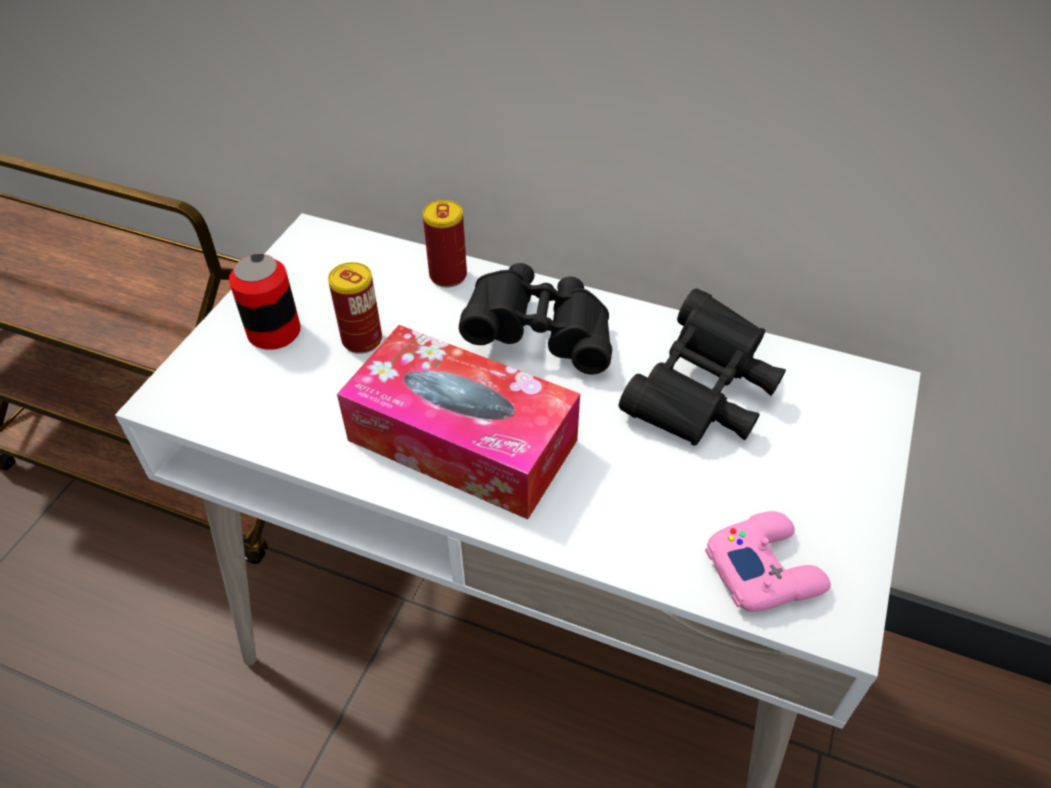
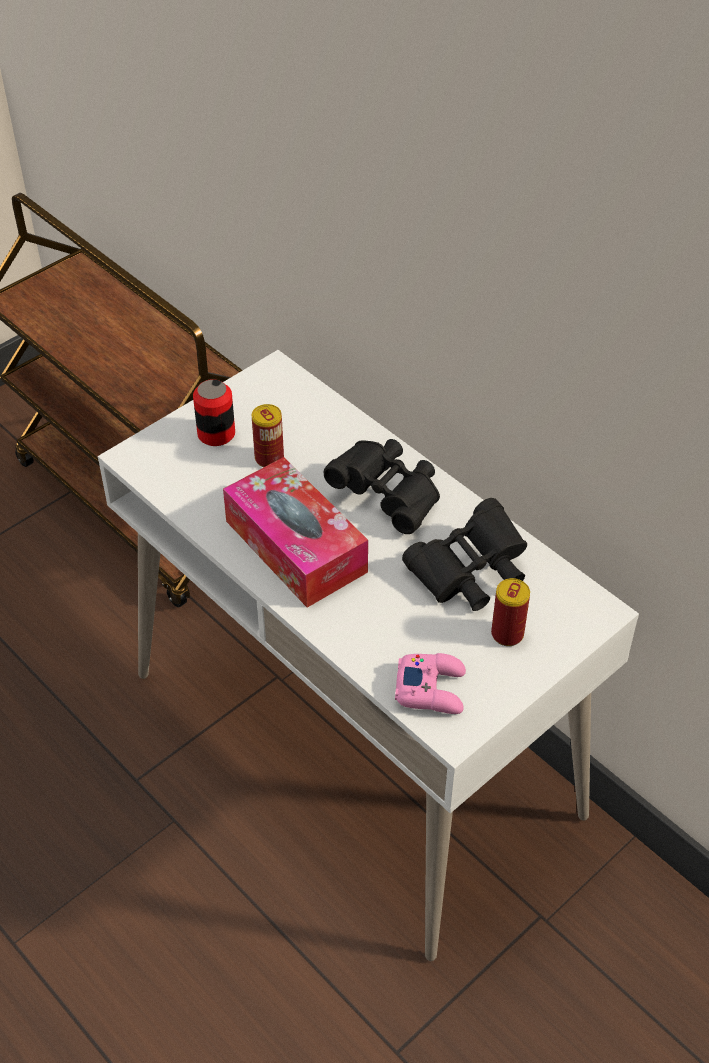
camera: 25 degrees right, 0 degrees up
can [423,200,467,287] -> can moved to [491,578,530,646]

